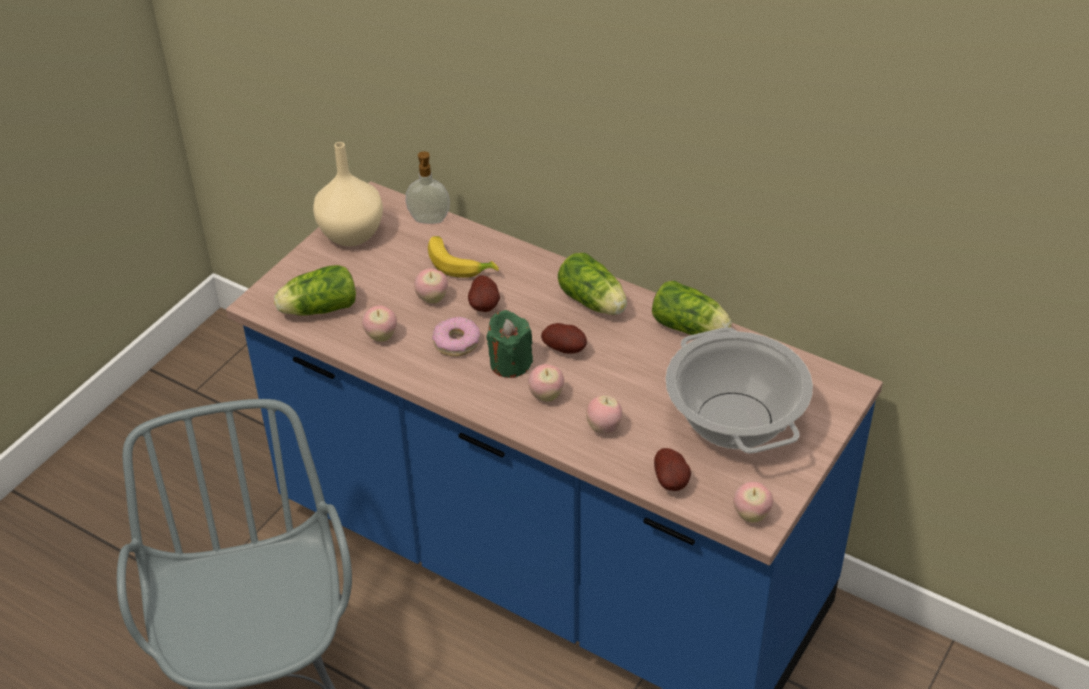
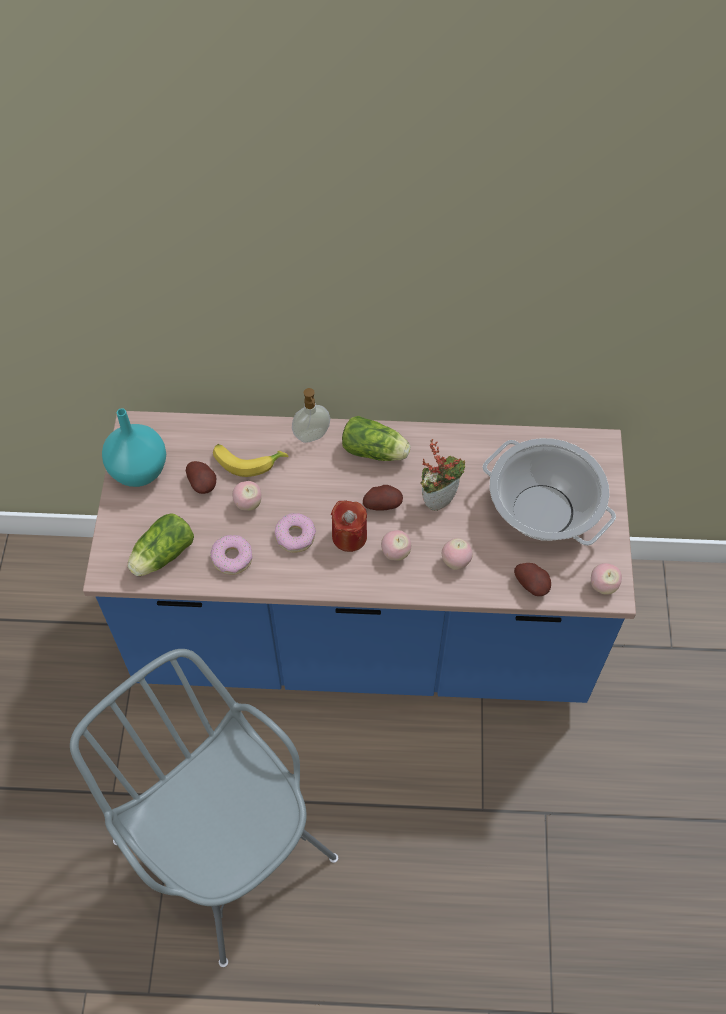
camera: 30 degrees left, 15 degrees up
beige vase [313,142,383,246] -> turquoise vase [102,408,166,487]
apple [362,306,397,342] -> donut [210,535,252,575]
soap dispenser [406,151,450,224] -> soap dispenser moved to [292,388,330,443]
potato [468,275,500,312] -> potato moved to [186,461,216,494]
green candle [487,310,533,378] -> red candle [331,500,367,552]
lettuce [652,281,732,335] -> none
none -> potted plant [420,439,465,511]

